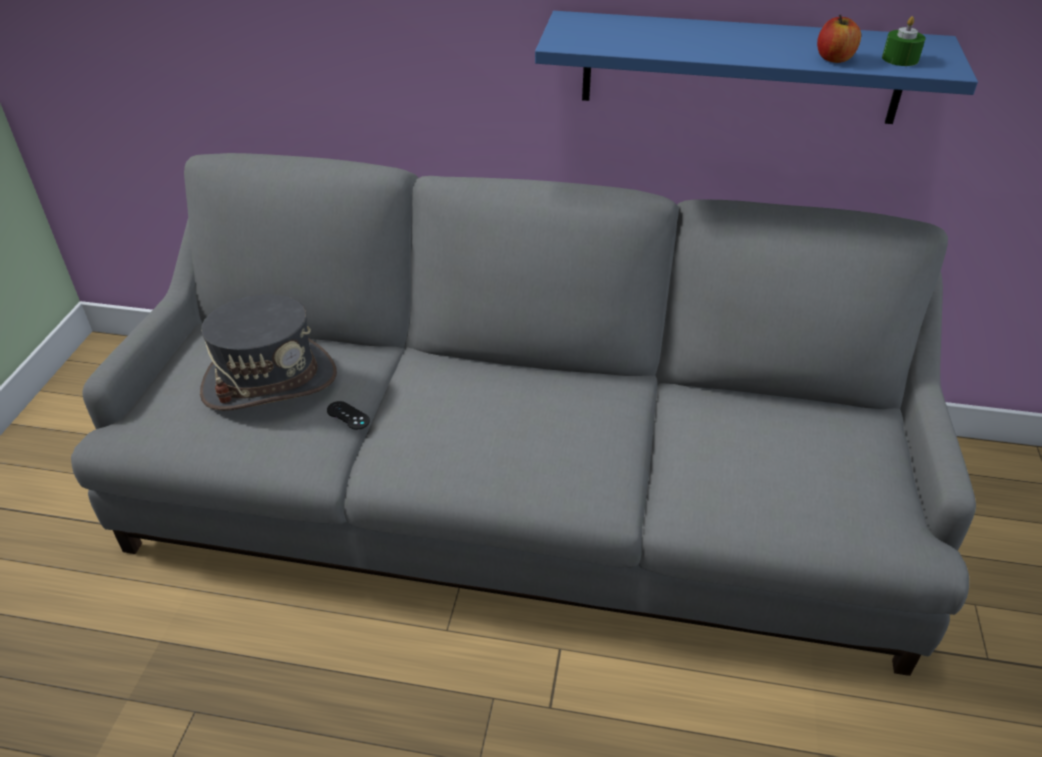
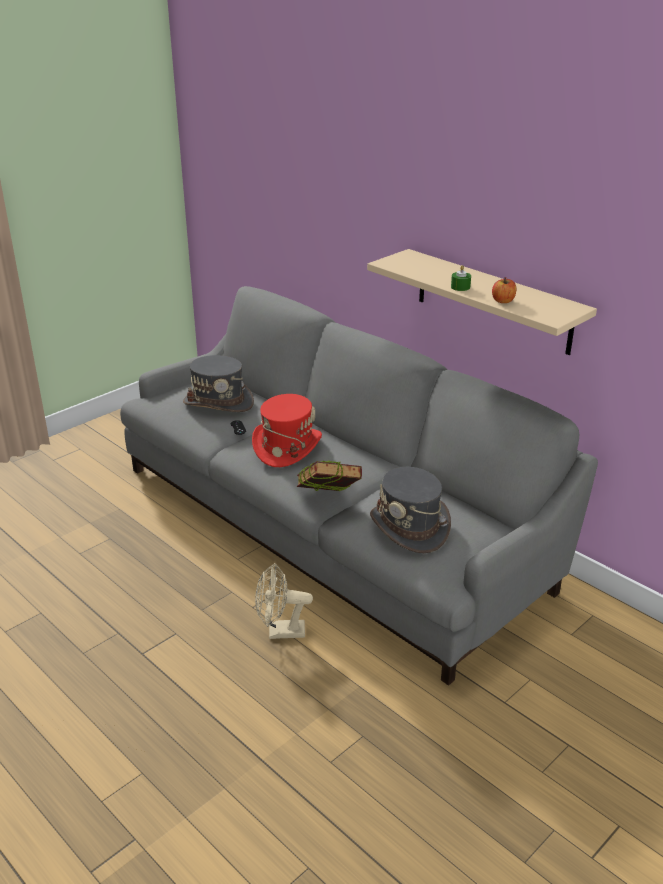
camera: 35 degrees right, 10 degrees down
blue shelf [535,11,978,124] -> beige shelf [367,249,597,355]
green candle [882,16,925,66] -> green candle moved to [451,265,471,291]
none -> red hat [252,394,322,467]
none -> beige fan [255,563,313,639]
none -> book [297,461,362,491]
none -> grey hat [370,467,451,553]

